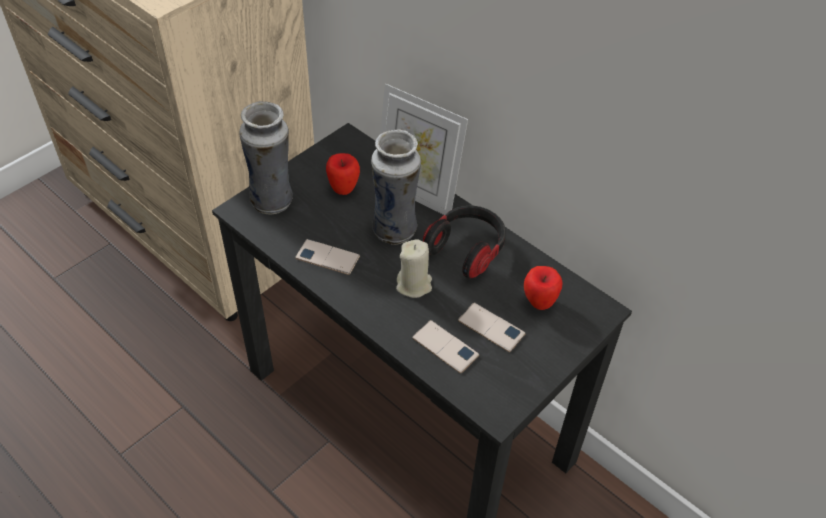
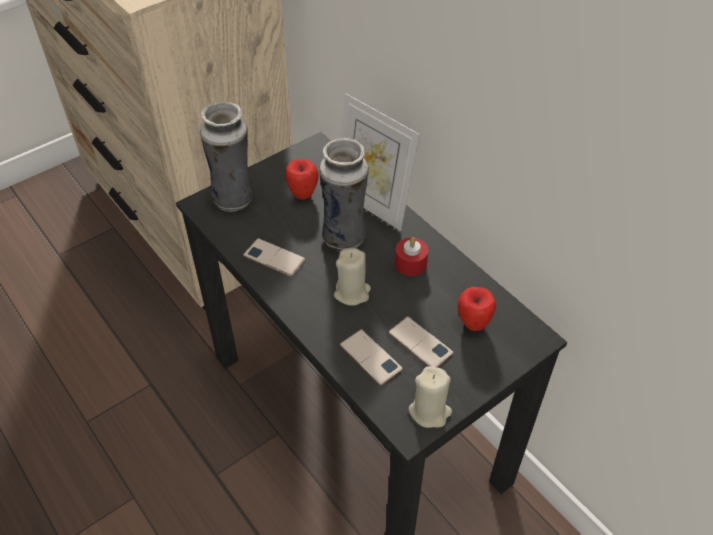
camera: 10 degrees right, 0 degrees up
headphones [423,206,506,279] -> red candle [395,237,428,276]
none -> beige candle [408,366,452,428]

